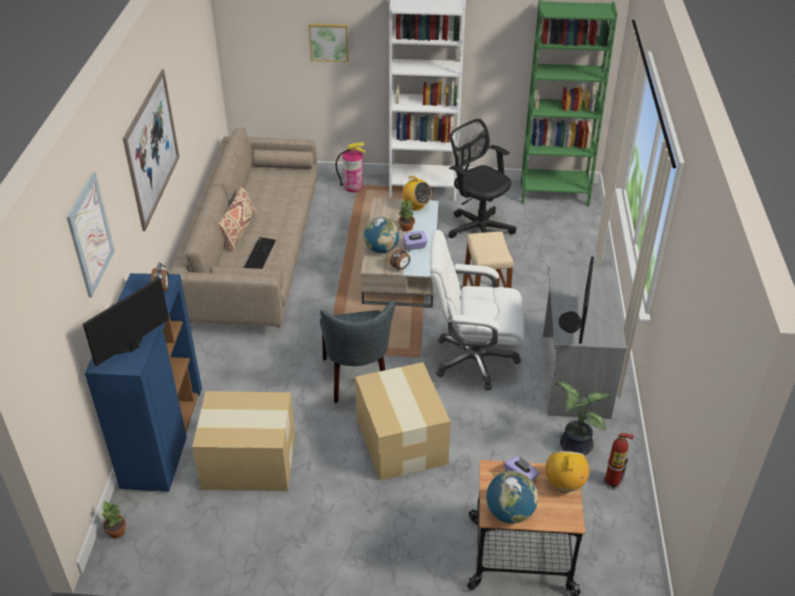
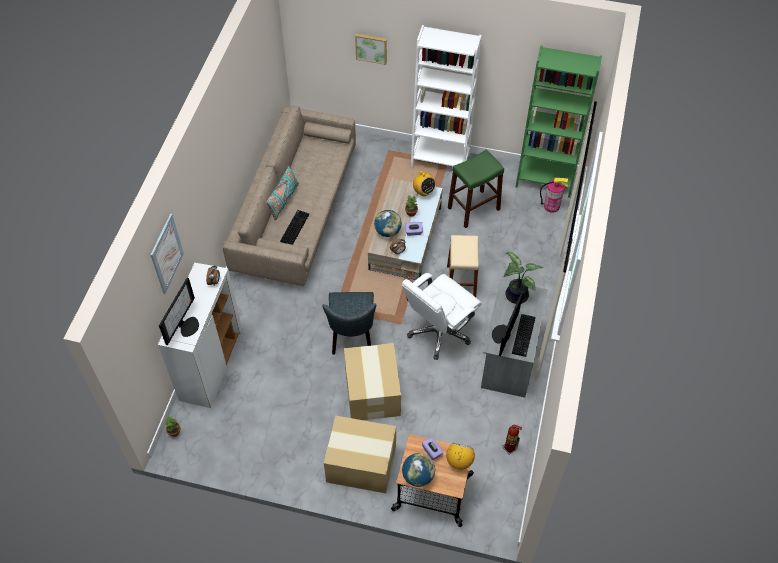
camera: 10 degrees right, 15 degrees up
monitor [83,278,169,366] -> monitor turned 150 degrees clockwise [159,278,199,345]
blue cabinet [85,273,202,492] -> white cabinet [158,263,242,408]
picture [123,69,179,231] -> none
cardboard box [192,391,295,491] -> cardboard box moved to [324,416,396,493]
beige pillow [218,186,256,252] -> turquoise pillow [266,165,299,220]
fire extinguisher [335,142,366,193] -> fire extinguisher moved to [540,178,568,213]
white office chair [430,230,524,391] -> white office chair turned 60 degrees counterclockwise [402,273,482,360]
black office chair [448,119,516,238] -> green stool [448,149,504,228]
potted plant [555,382,613,455] -> potted plant moved to [504,252,544,304]
none -> keyboard [512,314,536,357]

